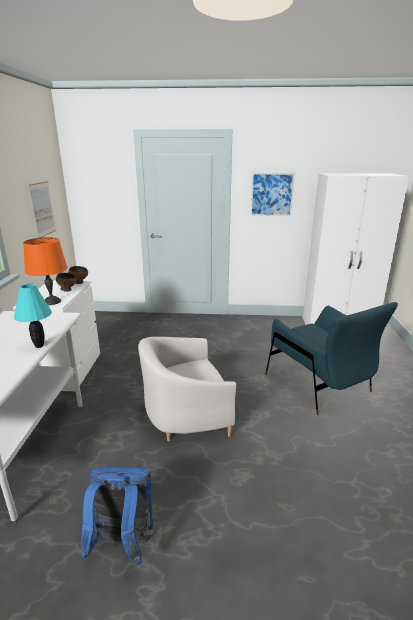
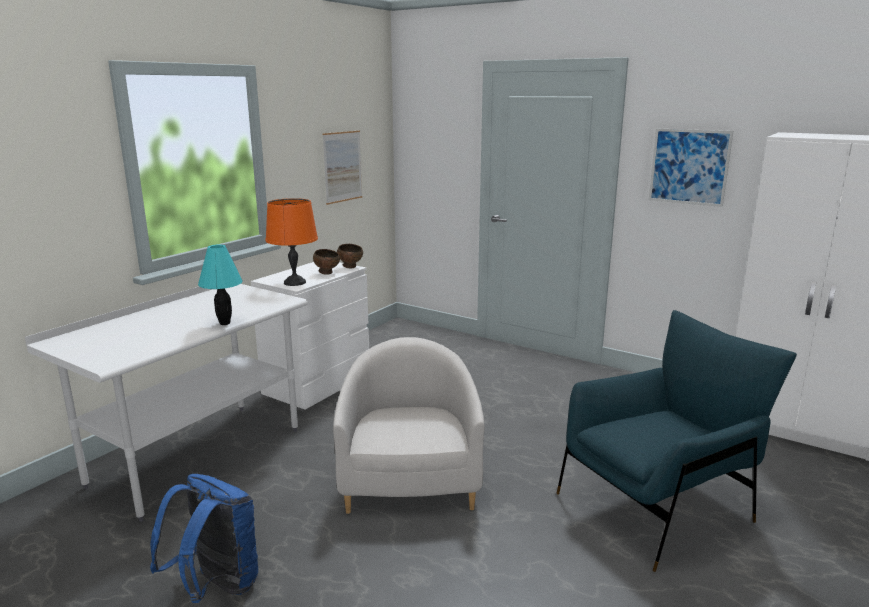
camera: 30 degrees right, 5 degrees down
white armchair [138,337,236,441] -> white armchair turned 75 degrees clockwise [333,337,485,514]
blue armchair [265,302,398,415] -> blue armchair turned 120 degrees counterclockwise [556,310,797,572]

